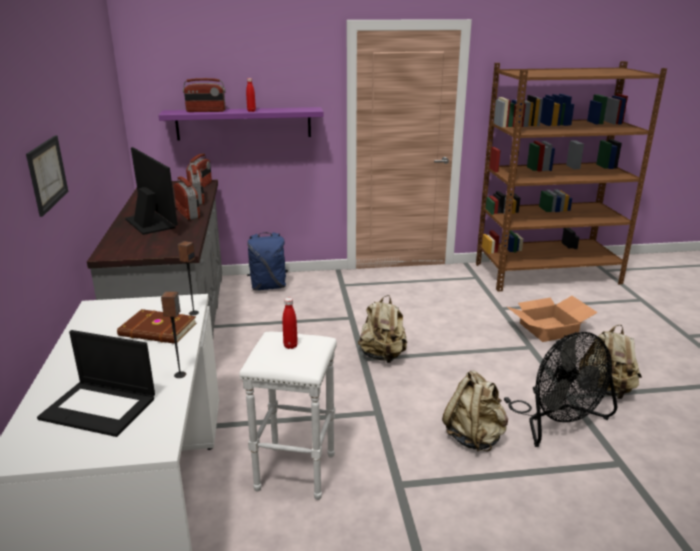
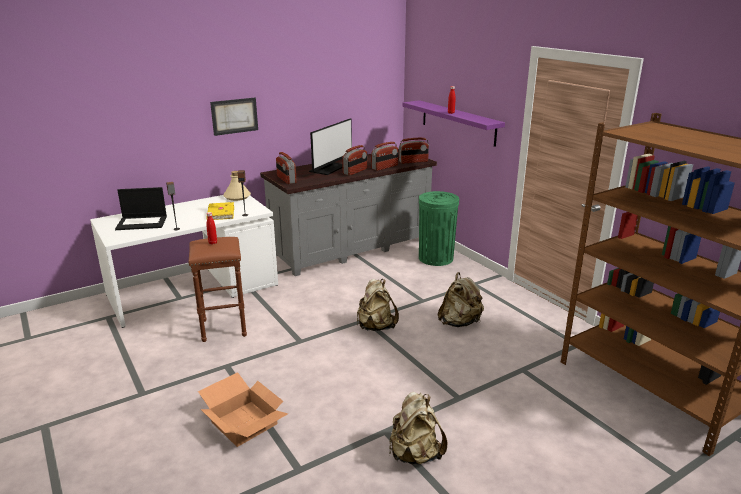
camera: 65 degrees right, 0 degrees up
laptop [37,330,155,437] -> laptop turned 90 degrees counterclockwise [115,187,167,230]
brown book [117,309,197,344] -> yellow book [206,202,234,220]
radio [183,78,226,112] -> radio moved to [276,152,297,184]
white stool [239,332,337,500] -> brown stool [189,237,247,342]
blue backpack [247,232,288,290] -> green trash can [419,191,459,266]
beige backpack [442,370,508,452] -> beige backpack moved to [437,272,484,327]
black fan [504,332,618,447] -> none
cardboard box [507,296,598,342] -> cardboard box moved to [198,372,288,447]
none -> beige bottle [223,171,251,201]

